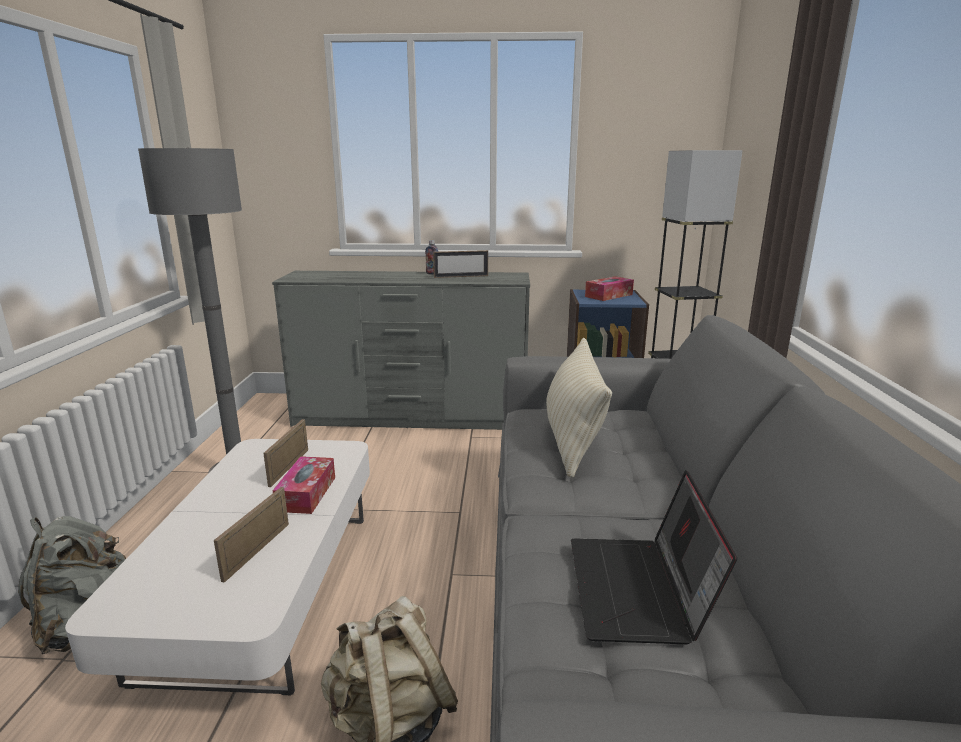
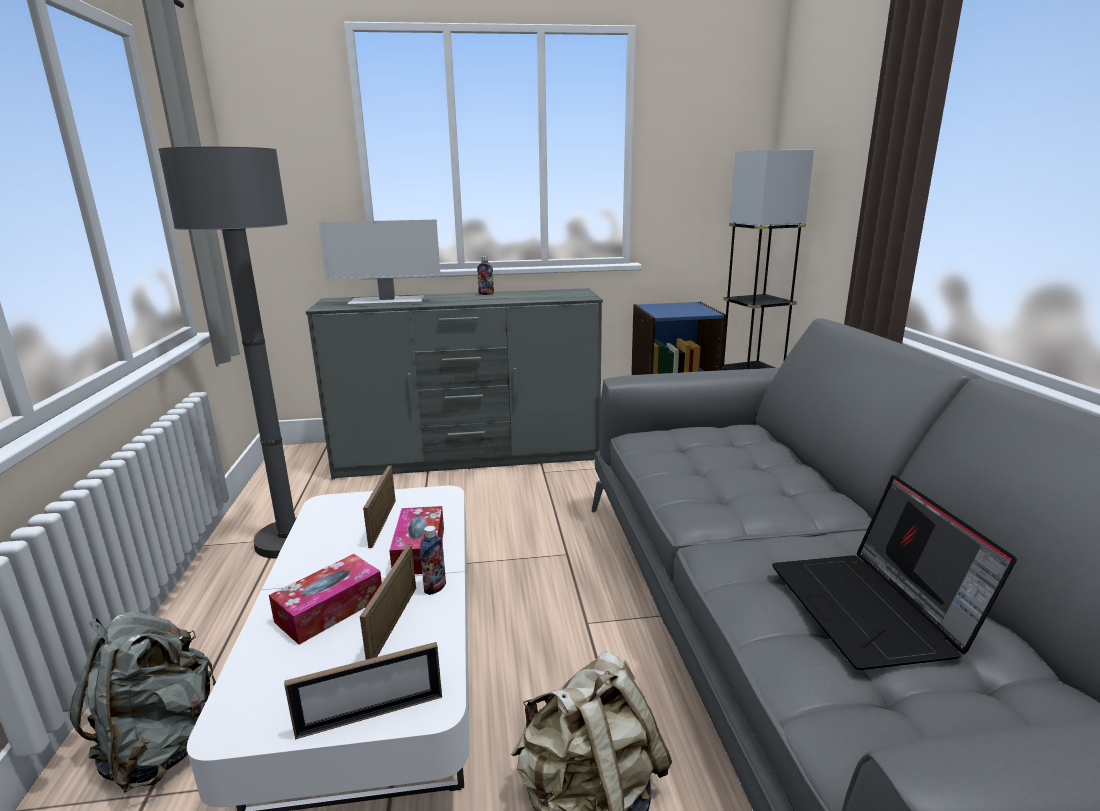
camera: 10 degrees left, 0 degrees up
picture frame [433,250,488,278] -> picture frame moved to [284,642,442,740]
beige pillow [546,338,612,478] -> none
tissue box [585,276,634,301] -> tissue box moved to [269,554,382,645]
none -> monitor [319,220,440,307]
none -> bottle [420,526,446,595]

